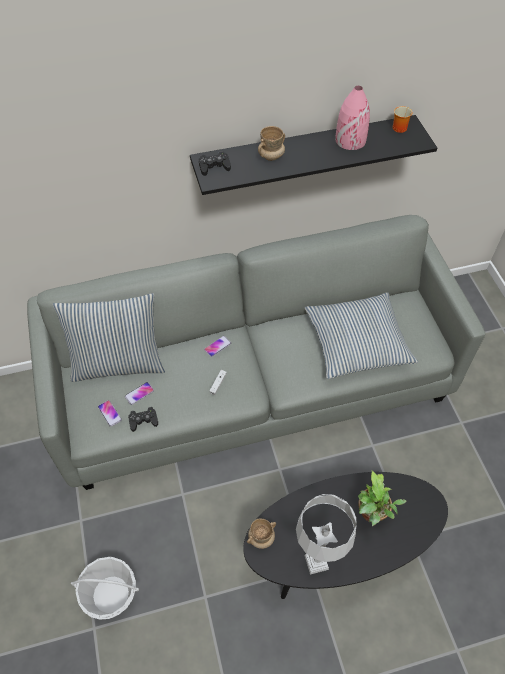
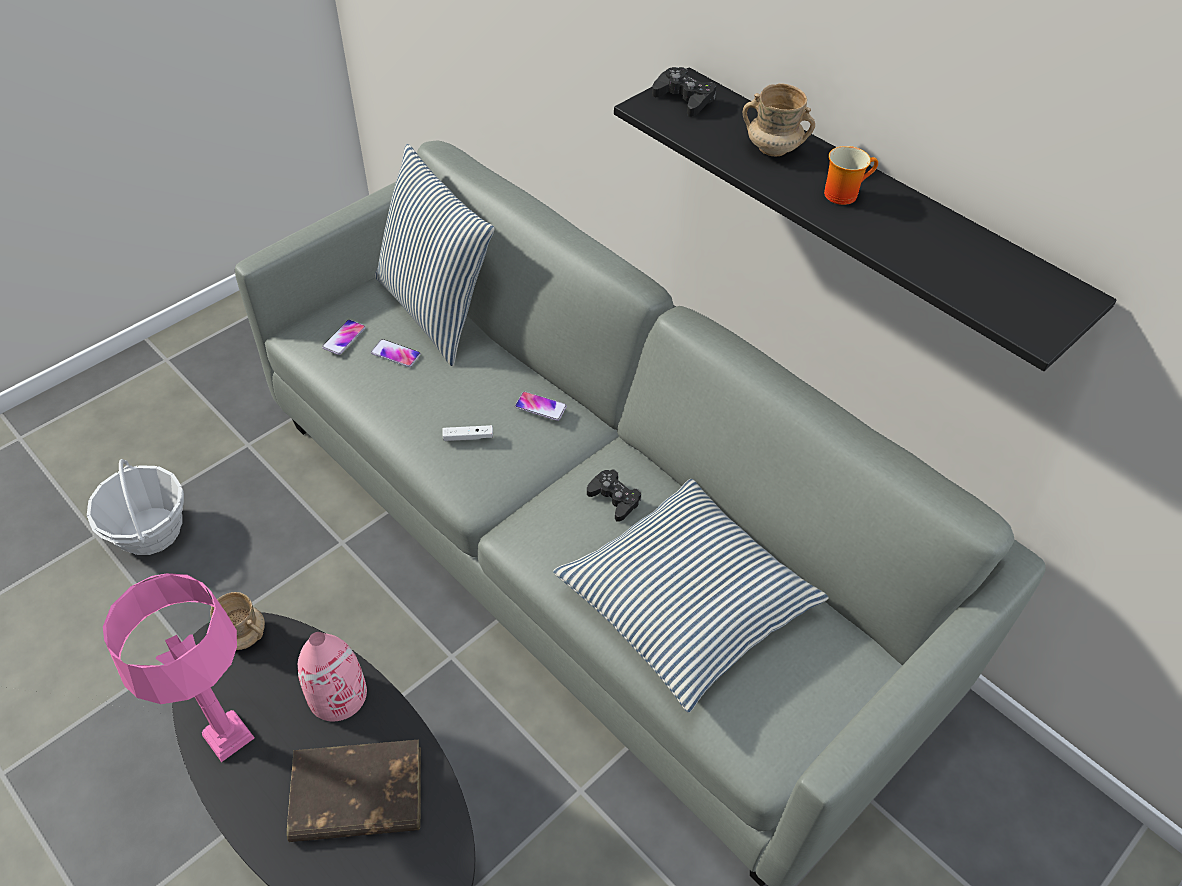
camera: 60 degrees right, 5 degrees down
black game controller [128,407,158,432] -> black game controller moved to [587,470,641,522]
grey table lamp [296,494,357,575] -> pink table lamp [103,573,255,762]
pink vase [335,86,370,150] -> pink vase moved to [298,632,367,721]
potted plant [358,471,407,526] -> brown book [287,740,421,842]
mug [393,106,413,133] -> mug moved to [824,146,878,205]

